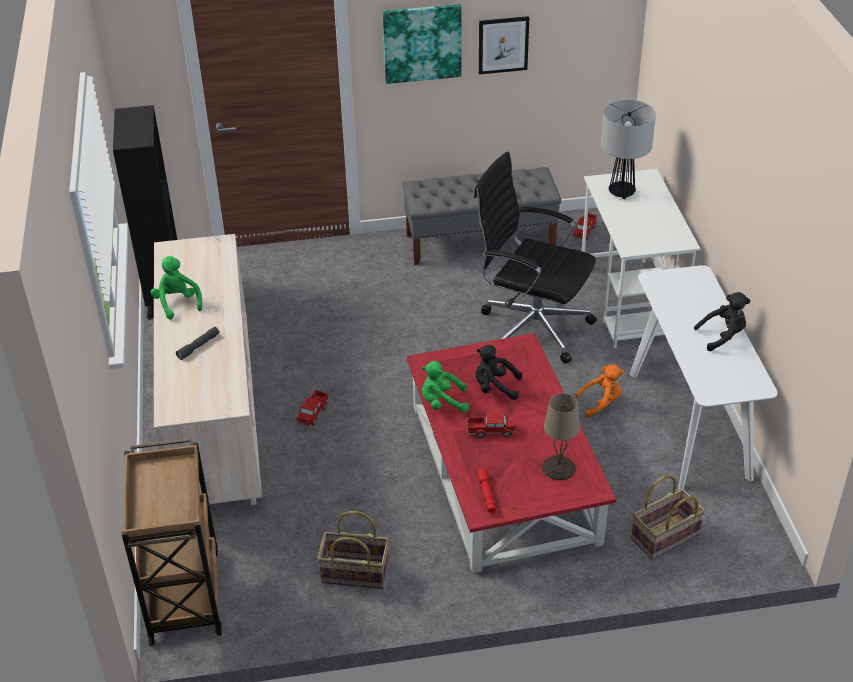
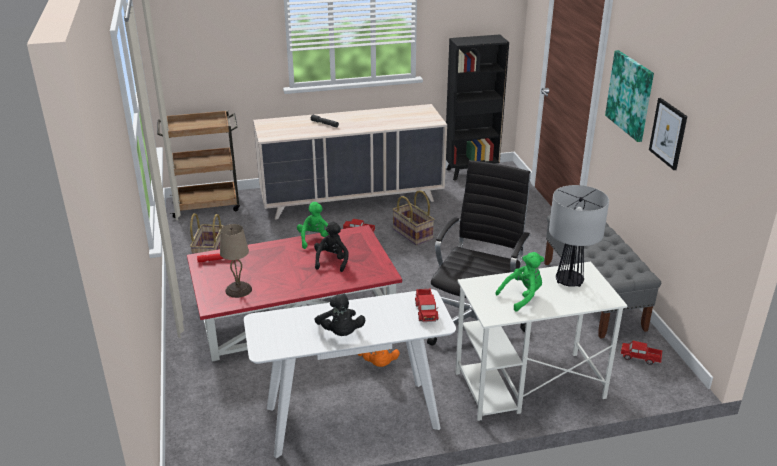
camera: 85 degrees right, 10 degrees down
green plush toy [150,256,202,320] -> green plush toy moved to [495,252,544,311]
toy truck [466,412,516,438] -> toy truck moved to [415,289,438,322]
basket [631,475,705,560] -> basket moved to [392,190,434,246]

